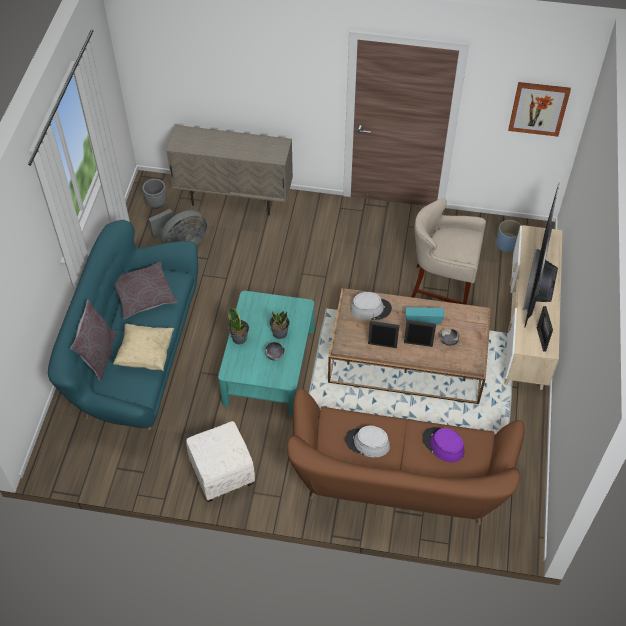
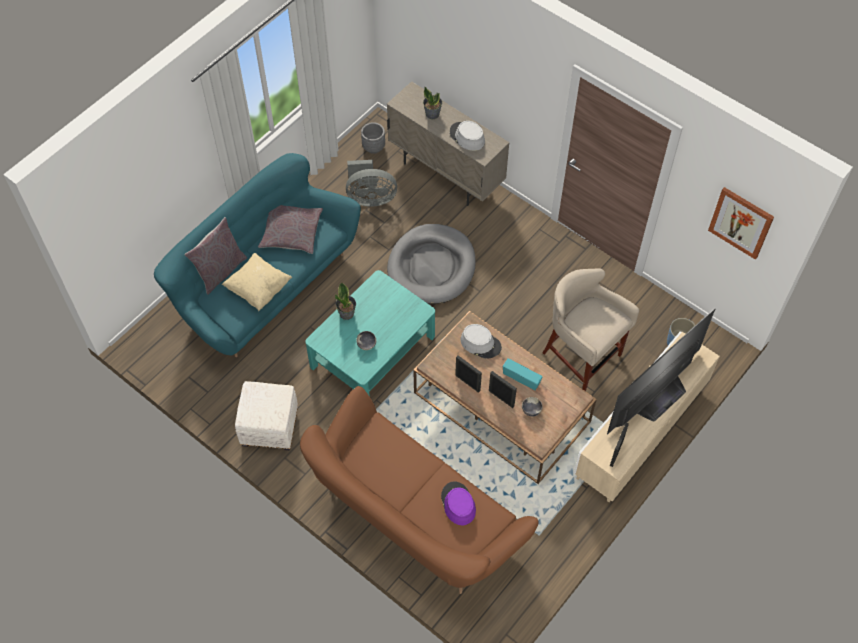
camera: 30 degrees right, 5 degrees up
potted plant [269,311,290,339] -> potted plant moved to [423,87,442,119]
grey hat [345,426,390,457] -> grey hat moved to [450,121,485,151]
none -> grey dog bed [387,224,476,304]

